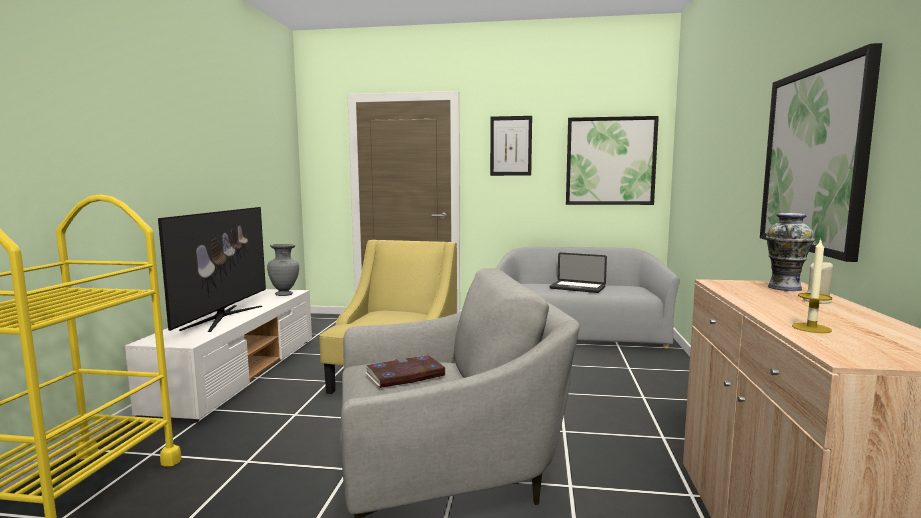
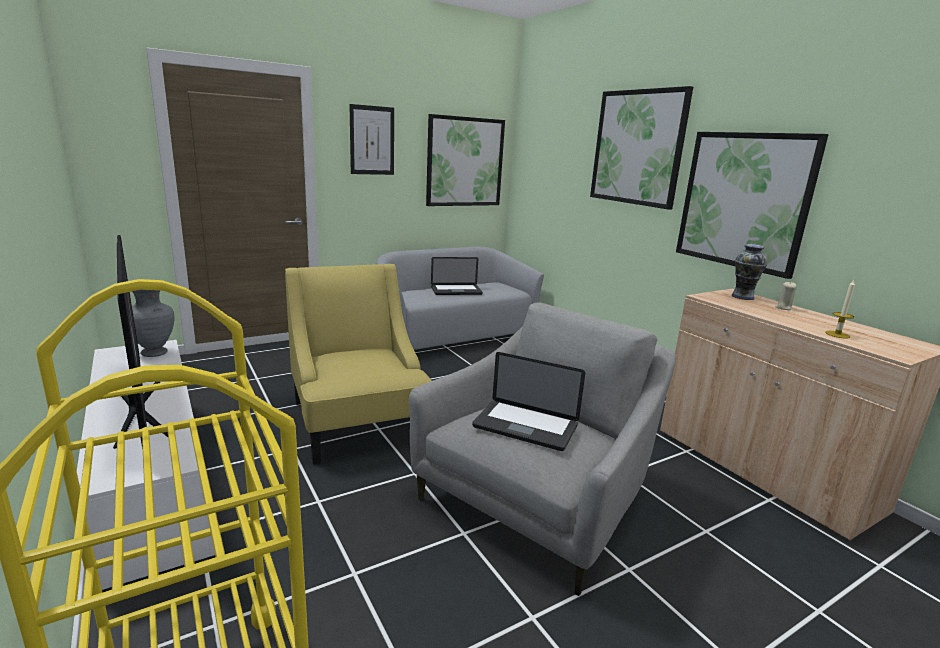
camera: 40 degrees left, 10 degrees up
book [365,355,445,388] -> laptop [472,352,585,451]
none -> picture [590,86,693,210]

